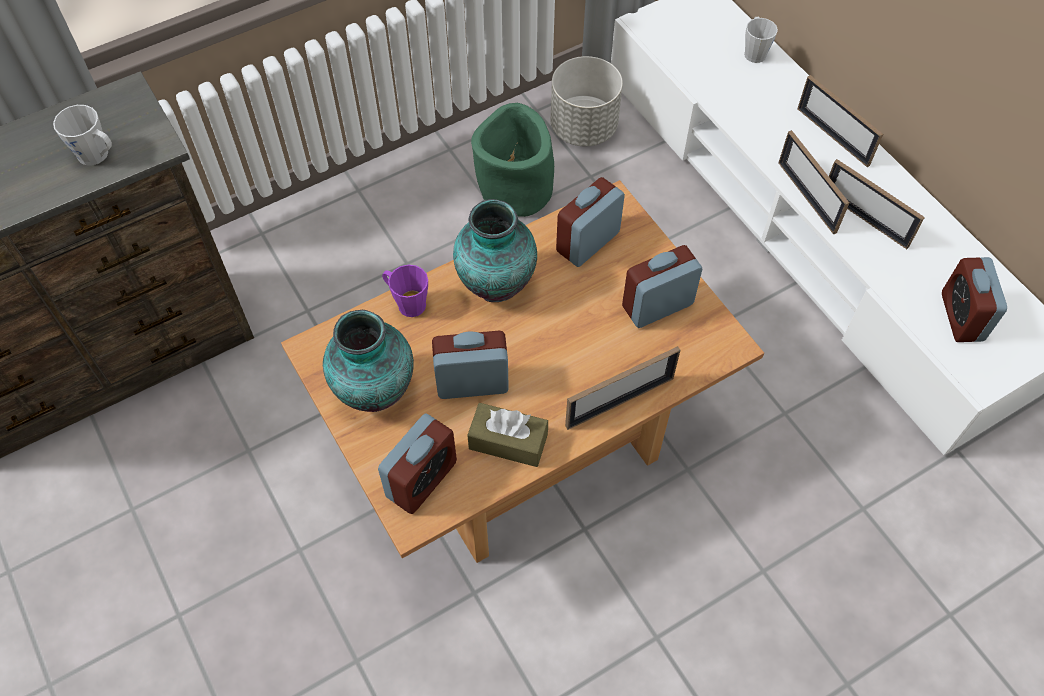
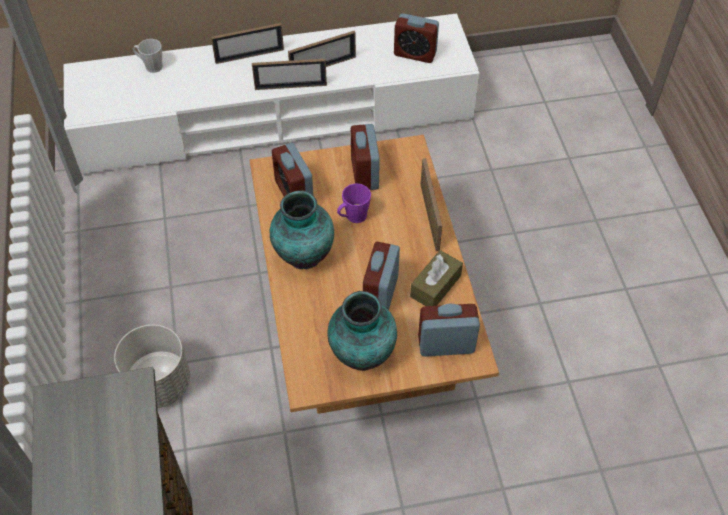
camera: 70 degrees left, 5 degrees down
grey mug [53,105,112,166] -> none
alarm clock [378,413,457,514] -> alarm clock turned 60 degrees counterclockwise [418,304,480,357]
purple mug [382,265,428,317] -> purple mug moved to [337,183,371,223]
green planter [471,103,554,217] -> none
grey planter [551,56,623,146] -> grey planter moved to [114,325,190,408]

